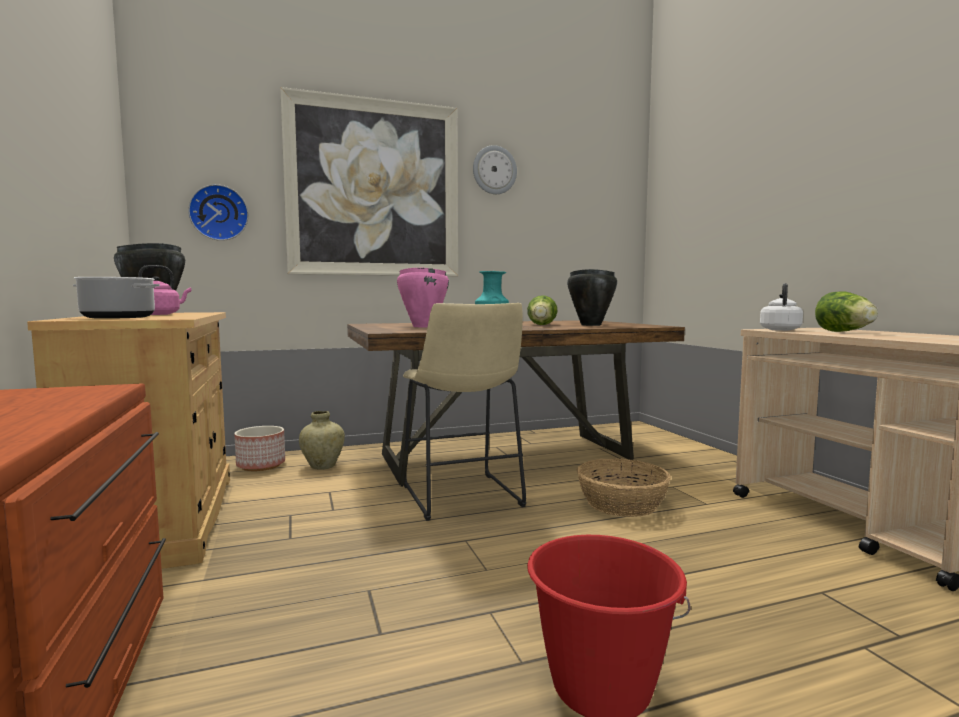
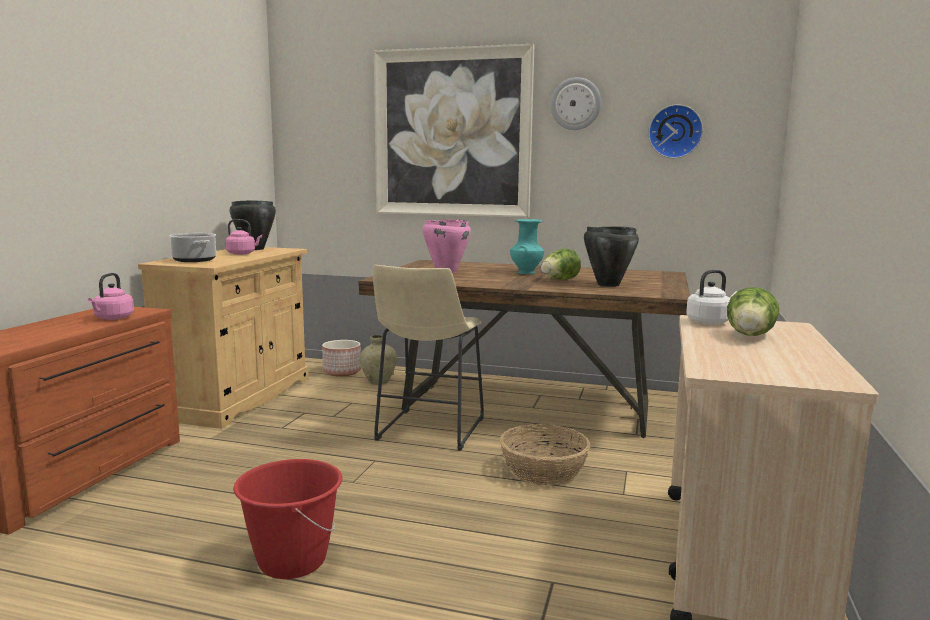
camera: 35 degrees right, 5 degrees up
wall clock [188,184,249,241] -> wall clock moved to [648,104,703,158]
none -> pink kettle [88,273,134,320]

